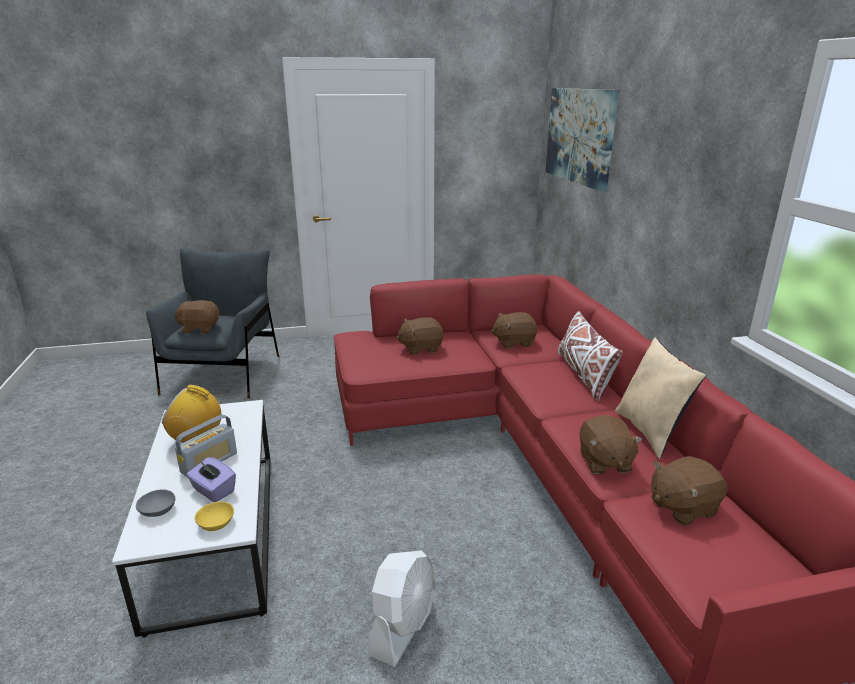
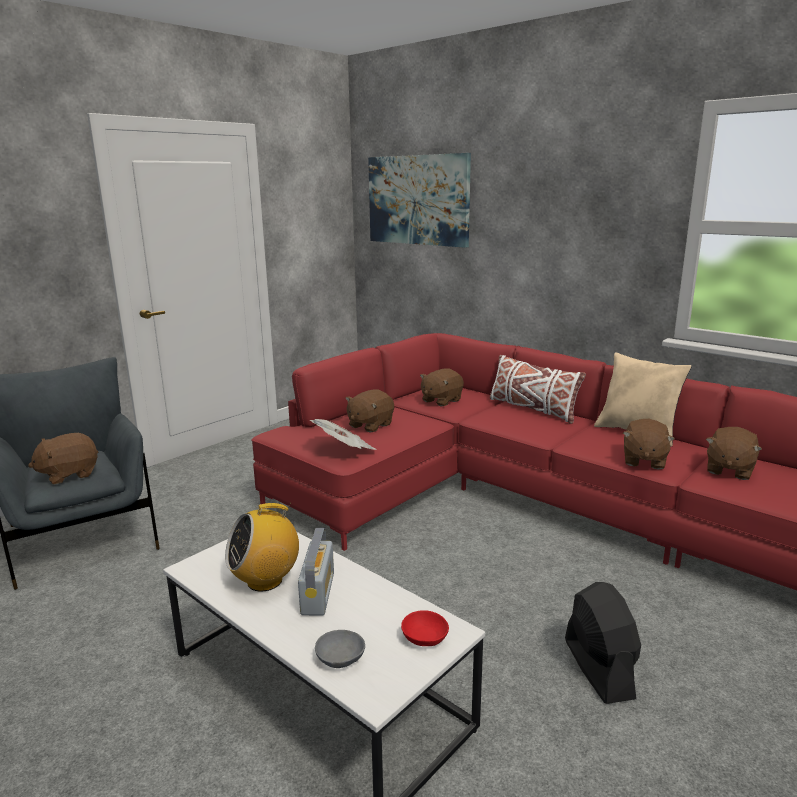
camera: 35 degrees left, 5 degrees down
purple tissue box [186,457,236,502] -> none
yellow bowl [195,502,234,531] -> red bowl [401,610,449,646]
white fan [368,550,435,667] -> black fan [565,582,641,704]
brown plush toy [580,415,643,474] -> brown plush toy turned 60 degrees clockwise [623,419,675,470]
none -> newspaper [310,419,377,450]

